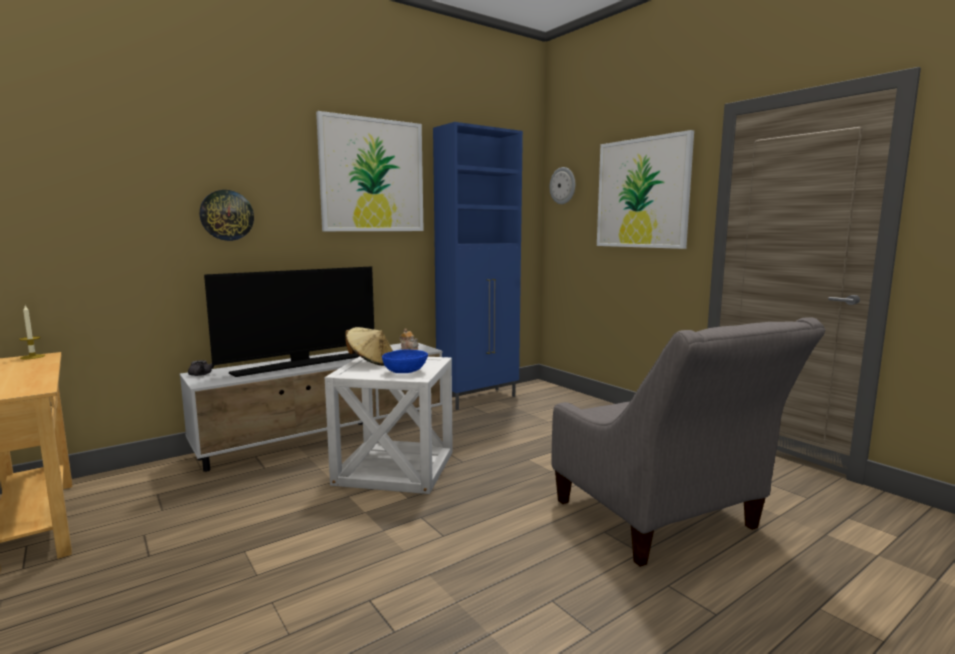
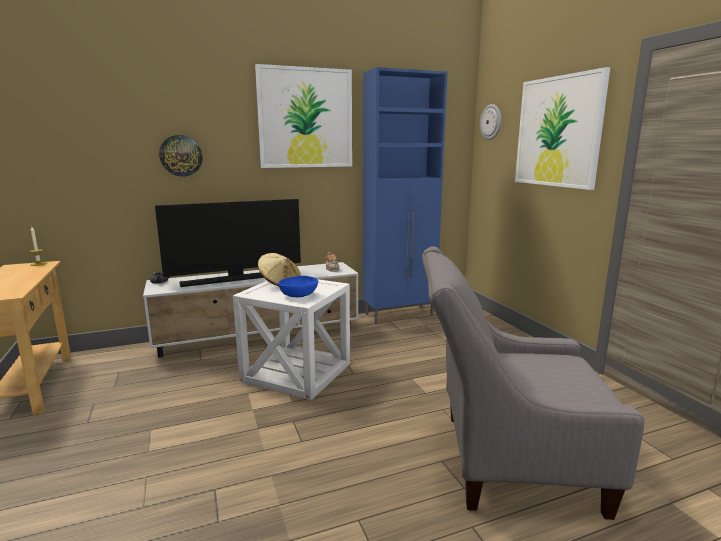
camera: 15 degrees right, 5 degrees up
grey armchair [551,317,825,567] -> grey armchair turned 105 degrees clockwise [422,246,644,520]

